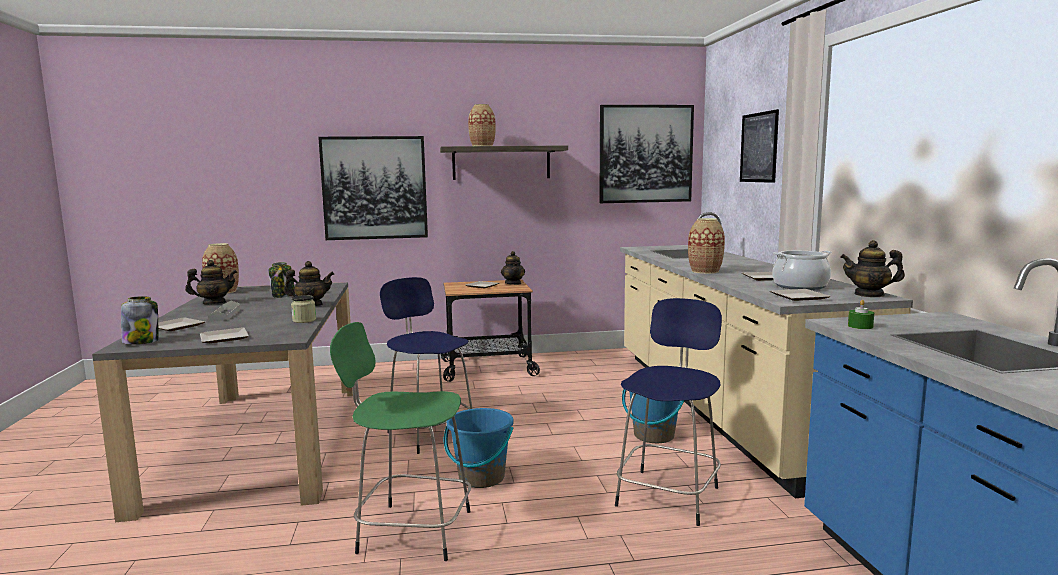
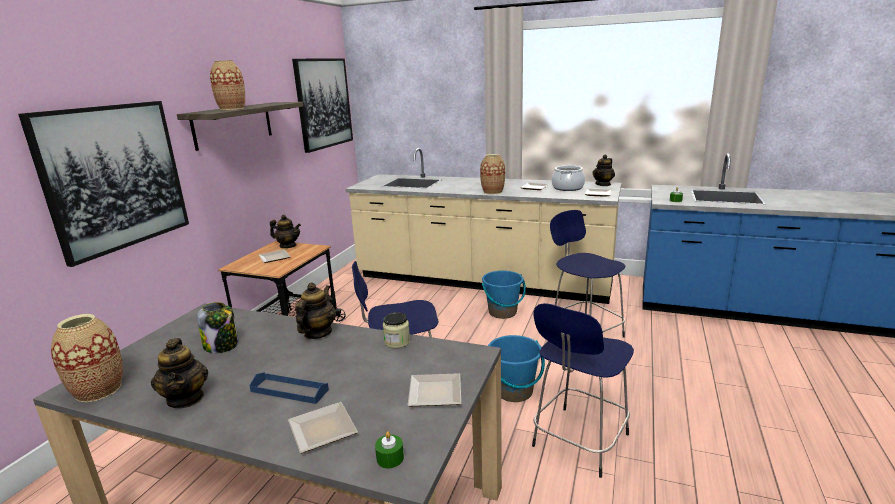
camera: 60 degrees left, 10 degrees up
jar [121,296,159,344] -> green candle [375,431,404,469]
teapot [185,260,237,304] -> teapot turned 150 degrees clockwise [151,338,208,408]
grey tray [208,301,240,321] -> blue tray [249,372,329,404]
green stool [330,322,471,561] -> blue stool [532,303,634,478]
picture [740,109,779,183] -> none

